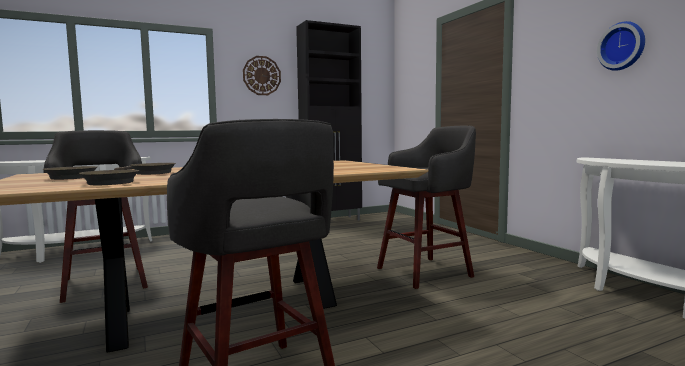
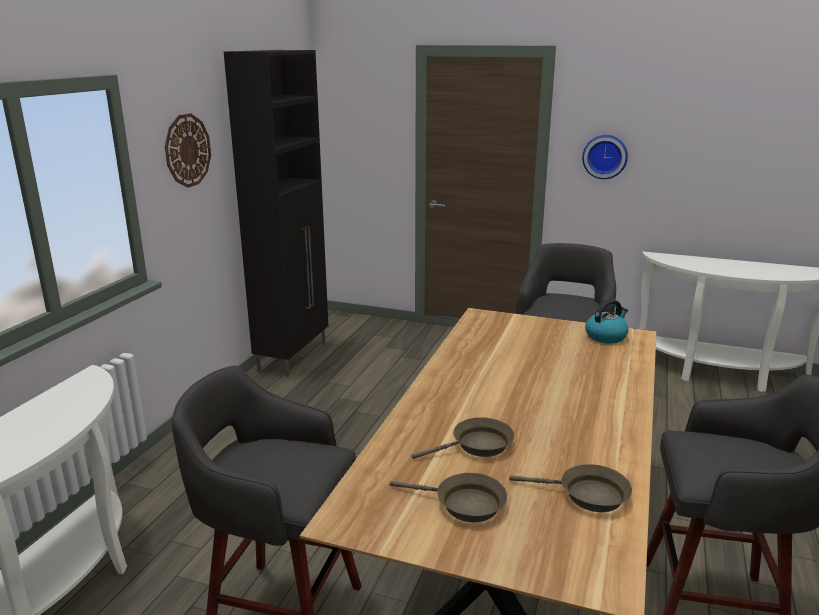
camera: 45 degrees left, 15 degrees up
wall clock [597,21,645,71] -> wall clock moved to [582,135,628,179]
none -> kettle [585,299,629,344]

